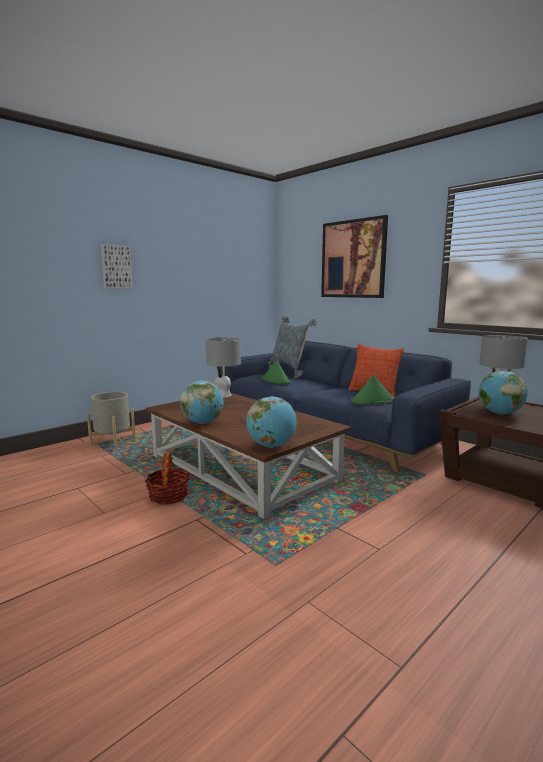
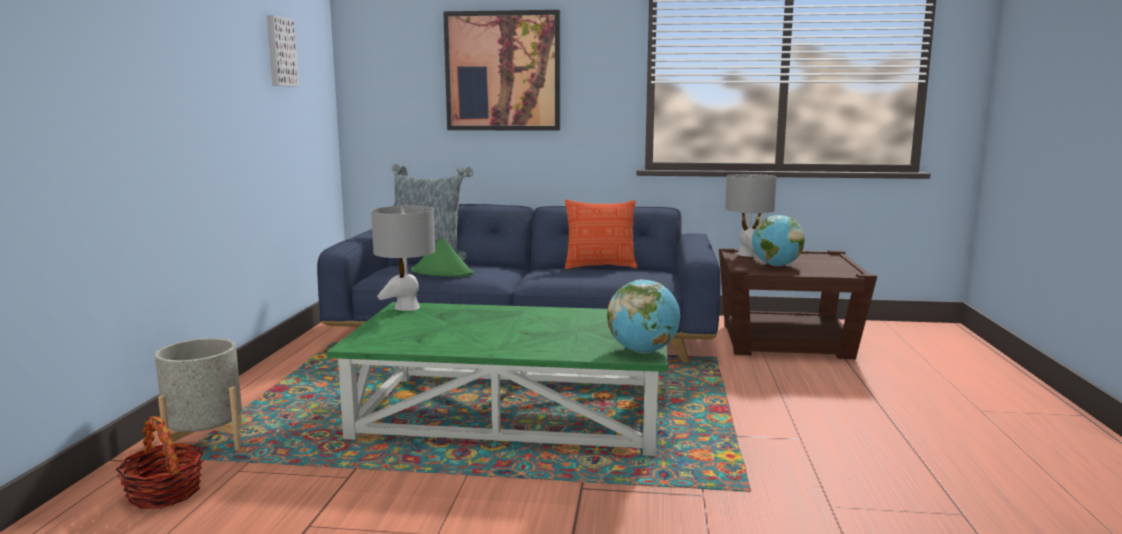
camera: 40 degrees left, 0 degrees up
picture [101,244,133,289] -> picture moved to [267,15,299,87]
basket [145,452,190,505] -> basket moved to [116,417,204,509]
brown coffee table [146,393,351,519] -> green coffee table [327,302,668,456]
globe [180,381,224,424] -> none
green hat [351,375,394,405] -> none

